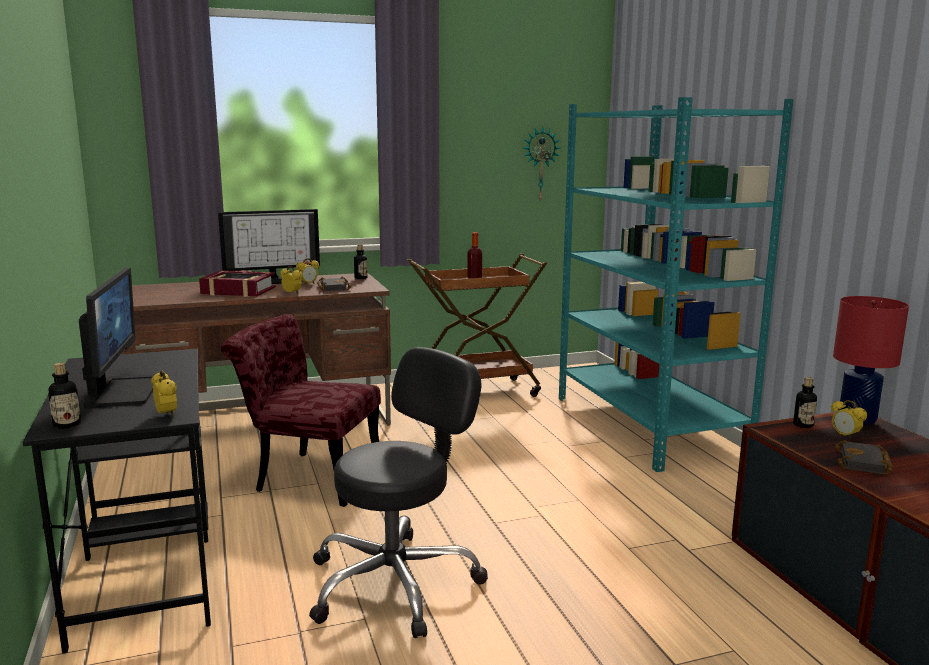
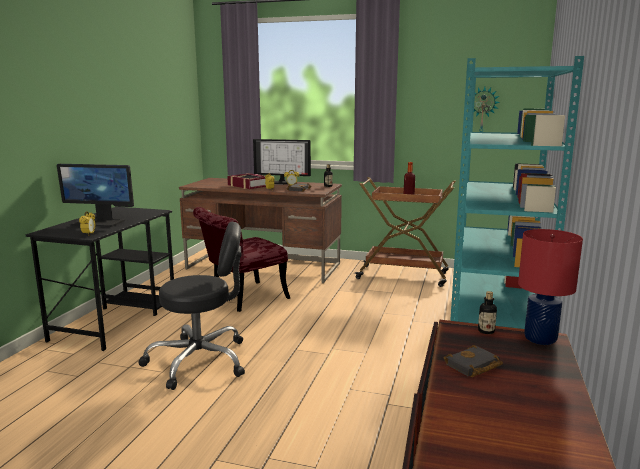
camera: 35 degrees right, 0 degrees up
bottle [48,363,81,429] -> none
monitor [79,268,155,407] -> monitor turned 75 degrees clockwise [57,164,134,227]
red chair [221,314,381,507] -> red chair turned 90 degrees counterclockwise [193,207,290,312]
alarm clock [831,400,867,440] -> none

